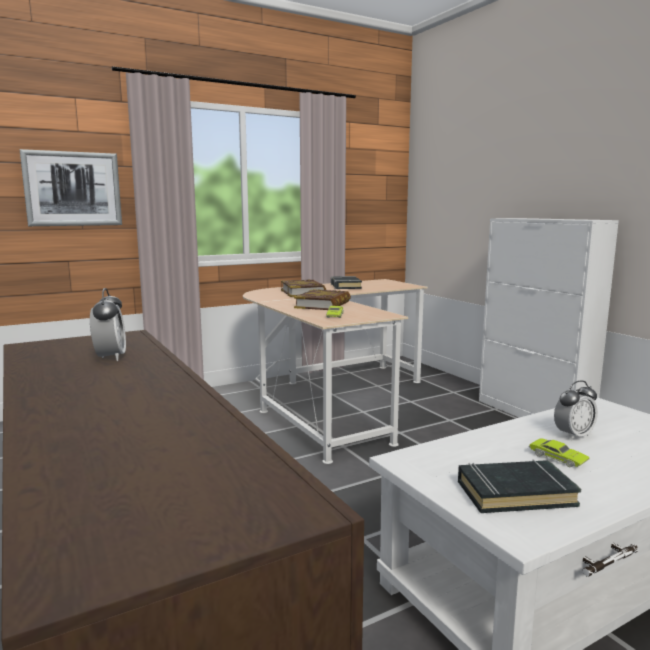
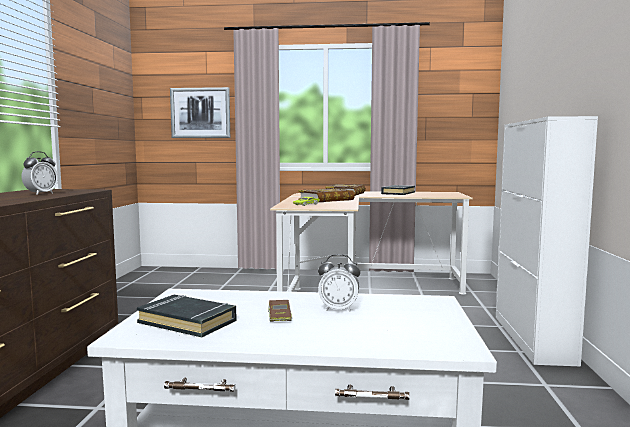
camera: 35 degrees right, 5 degrees down
green toy car [529,438,590,467] -> brown toy car [268,300,292,322]

